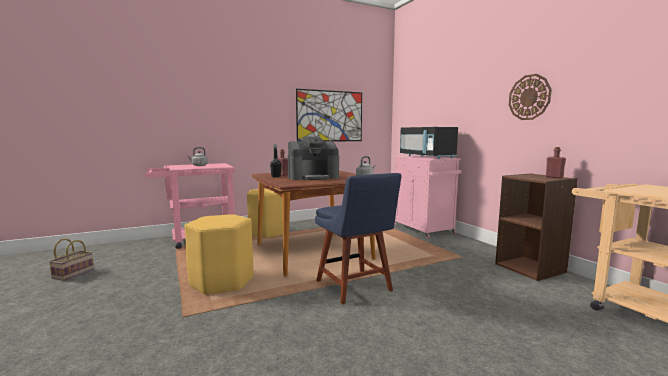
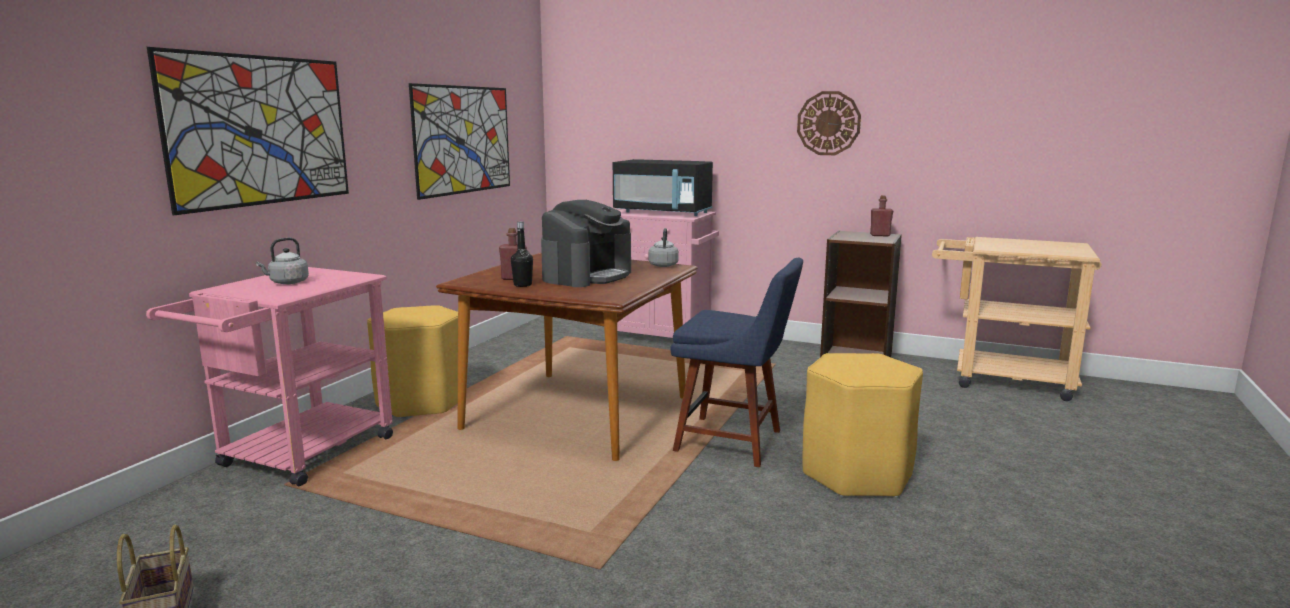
camera: 40 degrees left, 5 degrees up
yellow stool [184,214,253,295] -> yellow stool moved to [802,353,923,497]
none -> picture [147,47,349,215]

